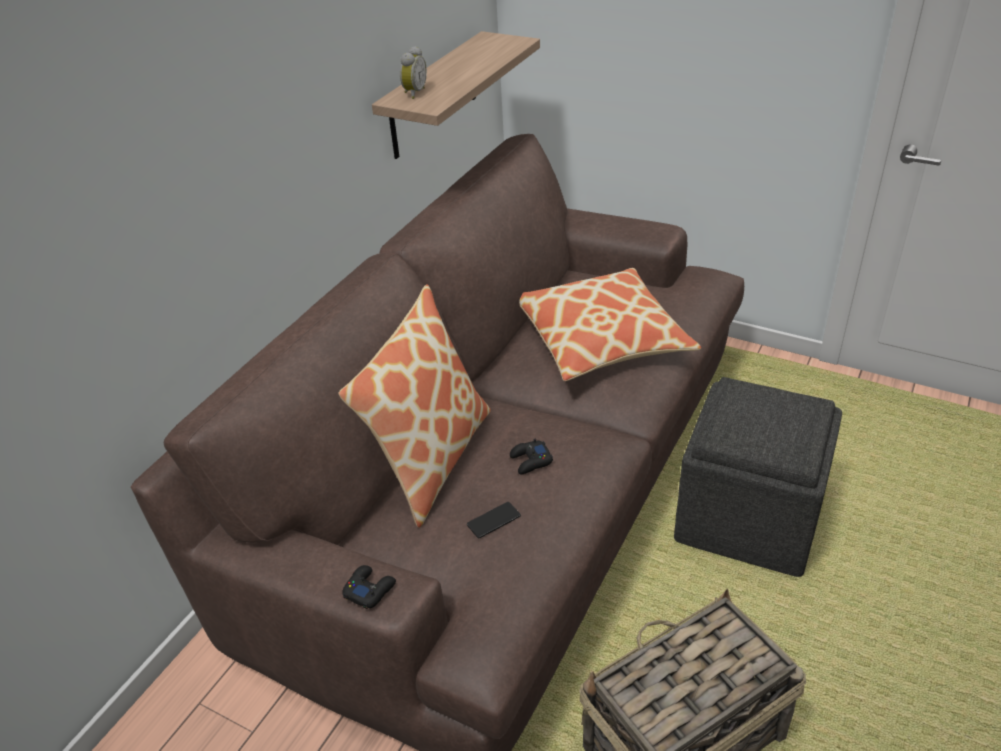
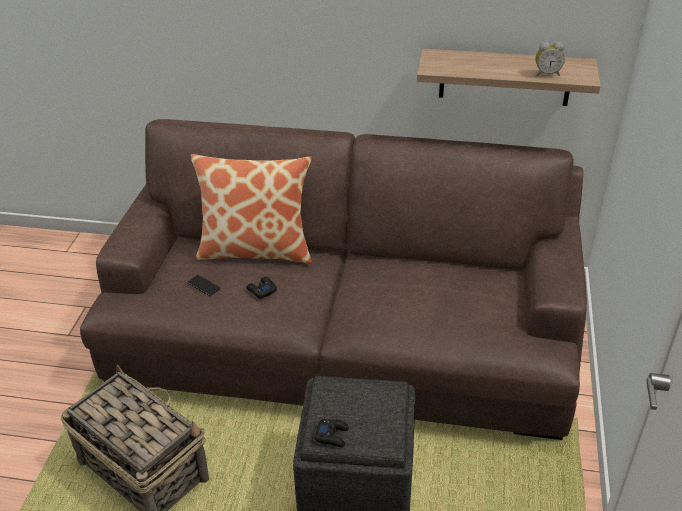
camera: 70 degrees right, 0 degrees up
black game controller [342,565,396,609] -> black game controller moved to [314,419,349,447]
alarm clock [400,46,427,99] -> alarm clock moved to [535,42,565,76]
pillow [519,268,701,381] -> none

